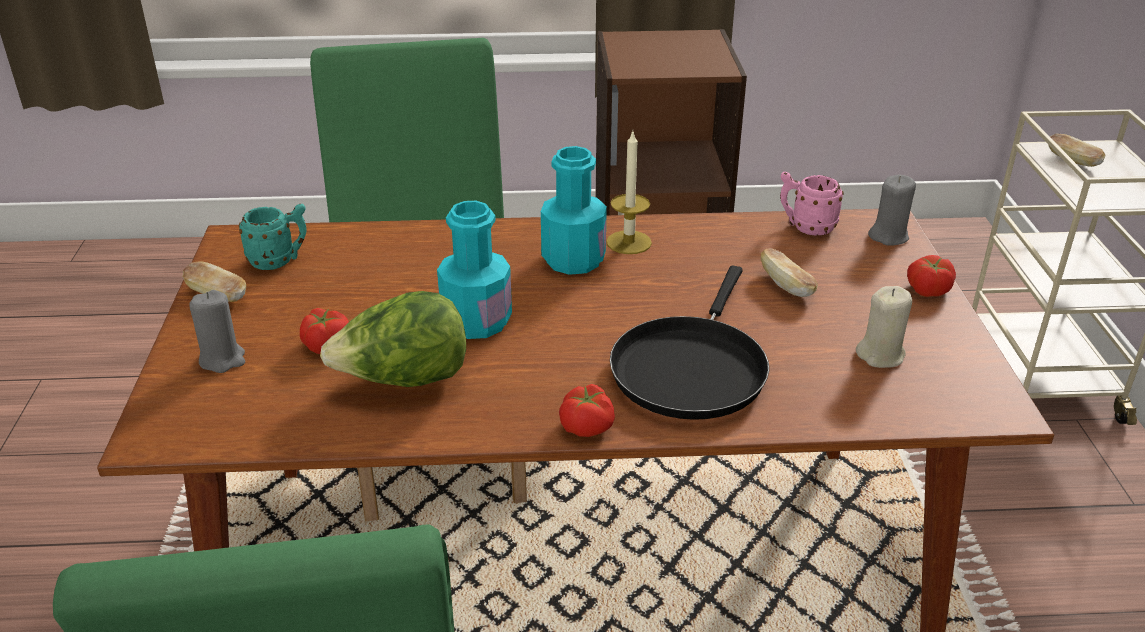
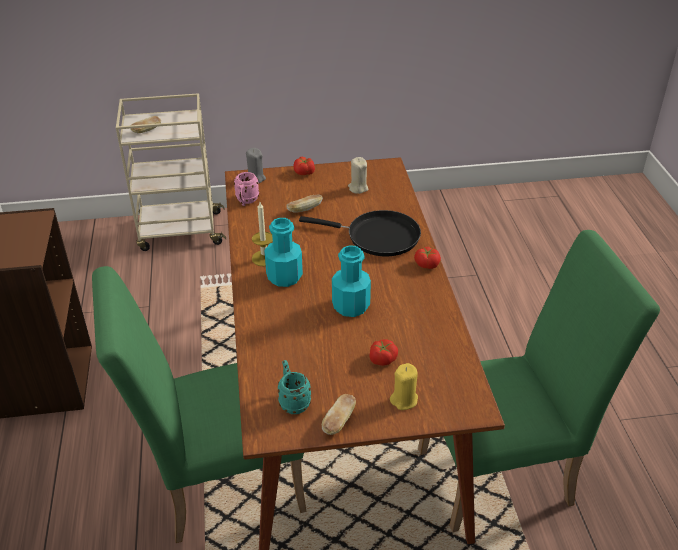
camera: 95 degrees left, 5 degrees up
grey candle [189,290,245,373] -> yellow candle [390,363,418,410]
lettuce [320,291,466,387] -> none

